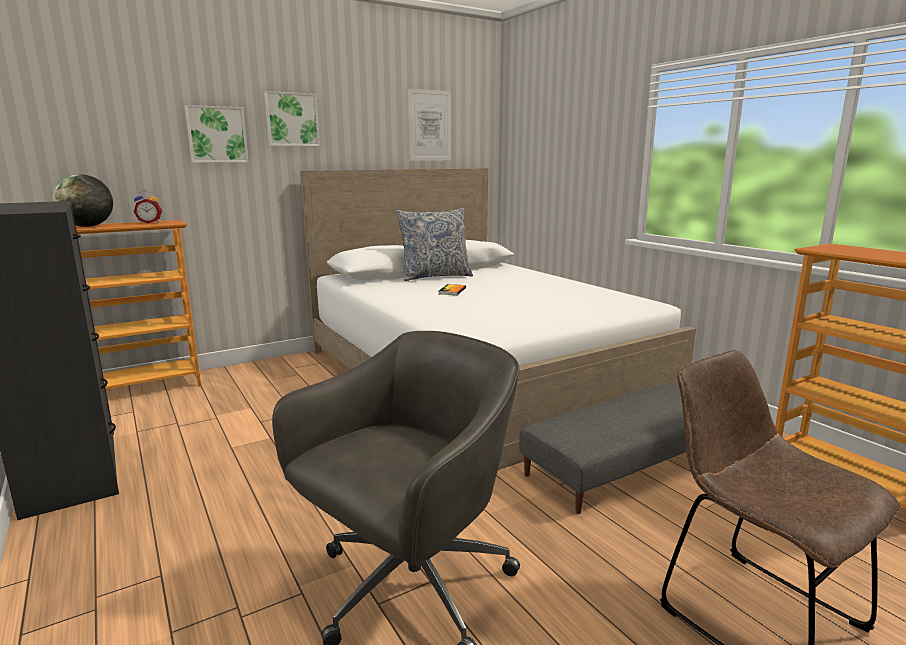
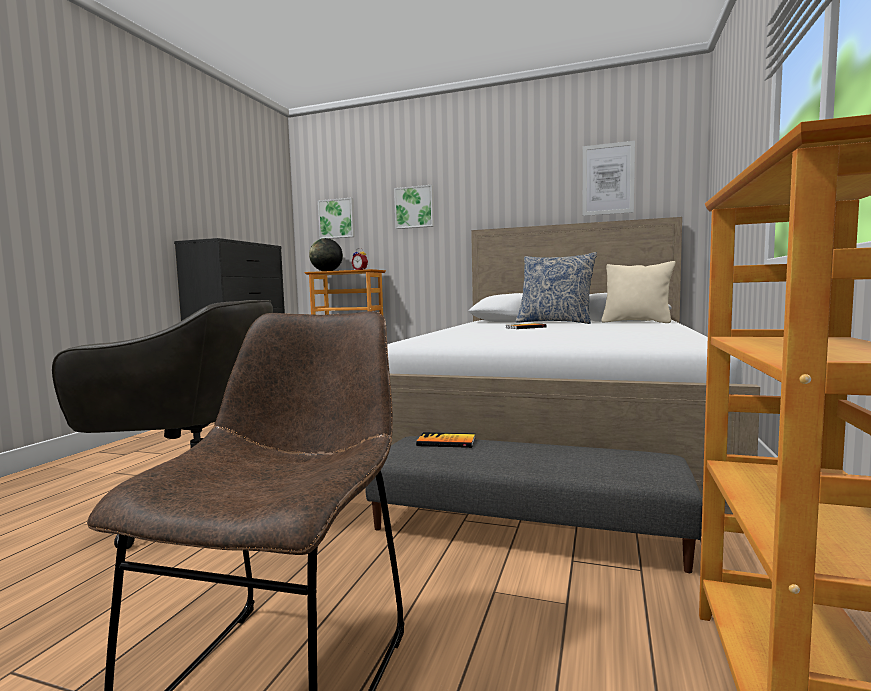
camera: 50 degrees right, 10 degrees down
picture [264,91,320,146] -> picture moved to [318,198,355,239]
none -> book [416,432,475,448]
none -> beige pillow [601,261,676,323]

